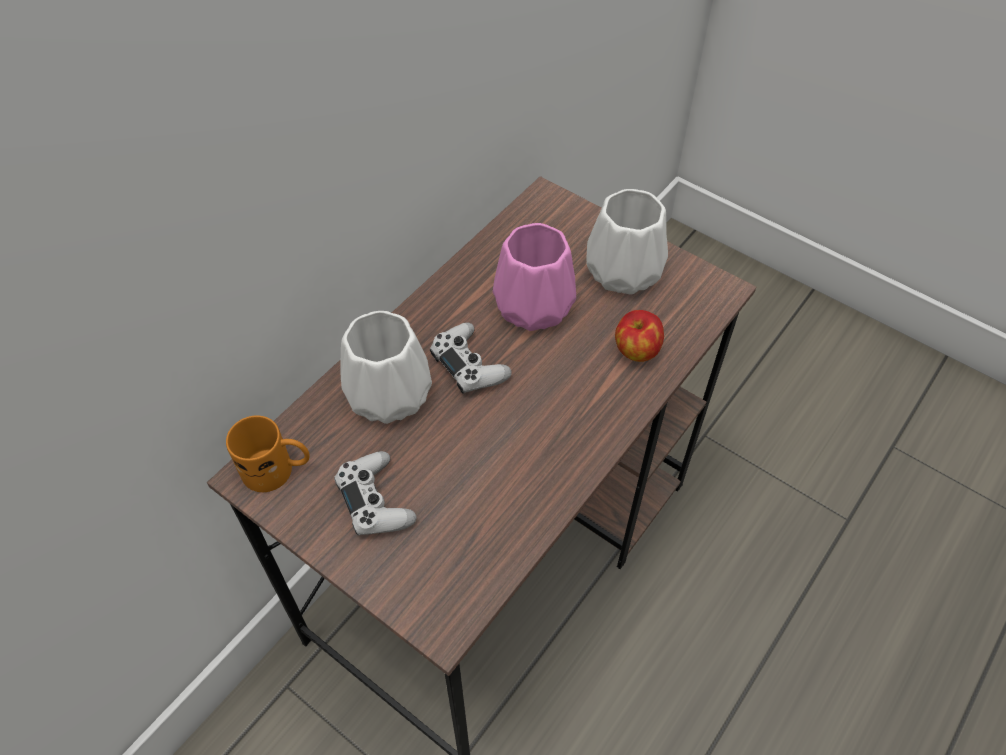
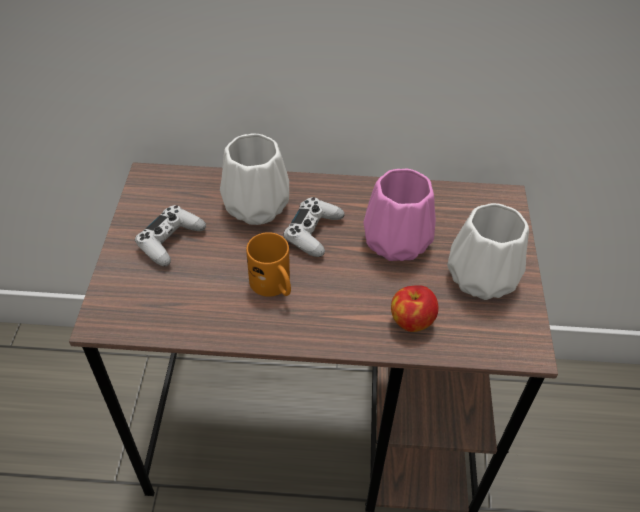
camera: 55 degrees right, 5 degrees down
orange mug [226,415,310,492] -> orange mug moved to [246,232,291,297]

